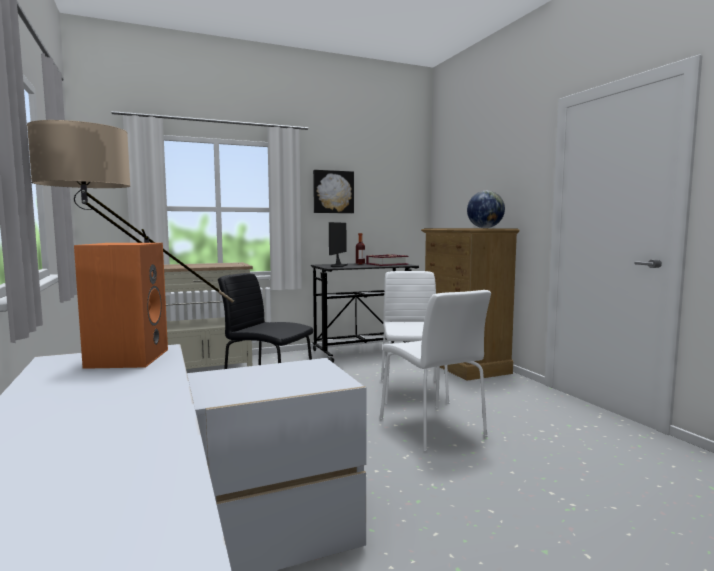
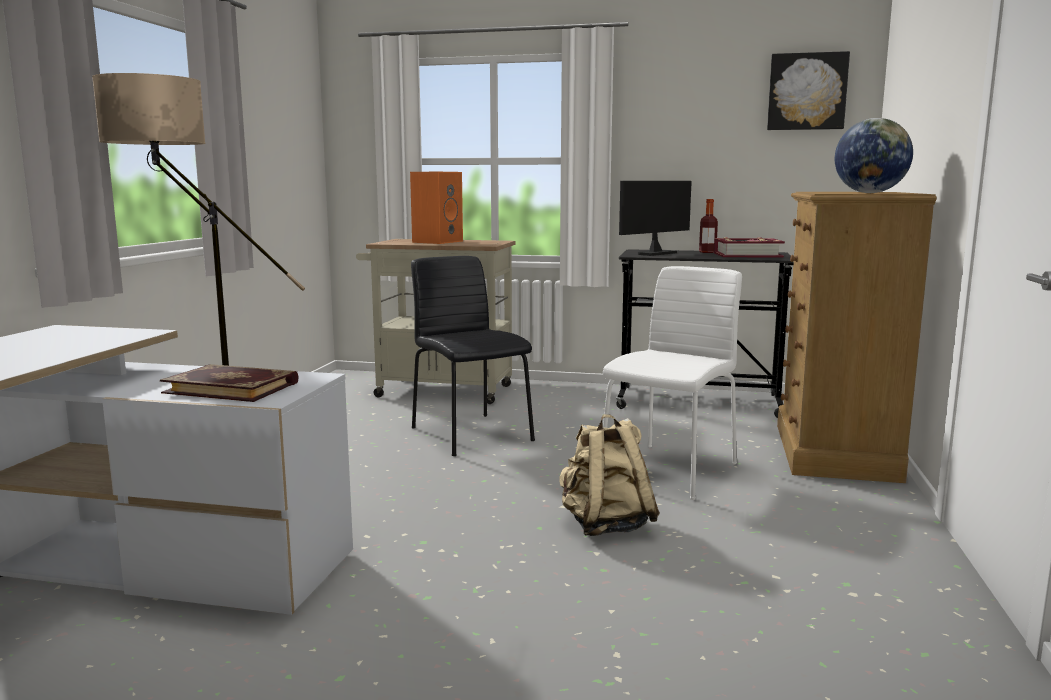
camera: 35 degrees right, 5 degrees up
orange speaker [74,243,168,369] -> orange speaker moved to [410,172,463,244]
picture [313,170,354,213] -> picture moved to [767,51,850,130]
white chair [380,290,491,452] -> beige backpack [559,414,660,536]
none -> book [160,364,299,402]

